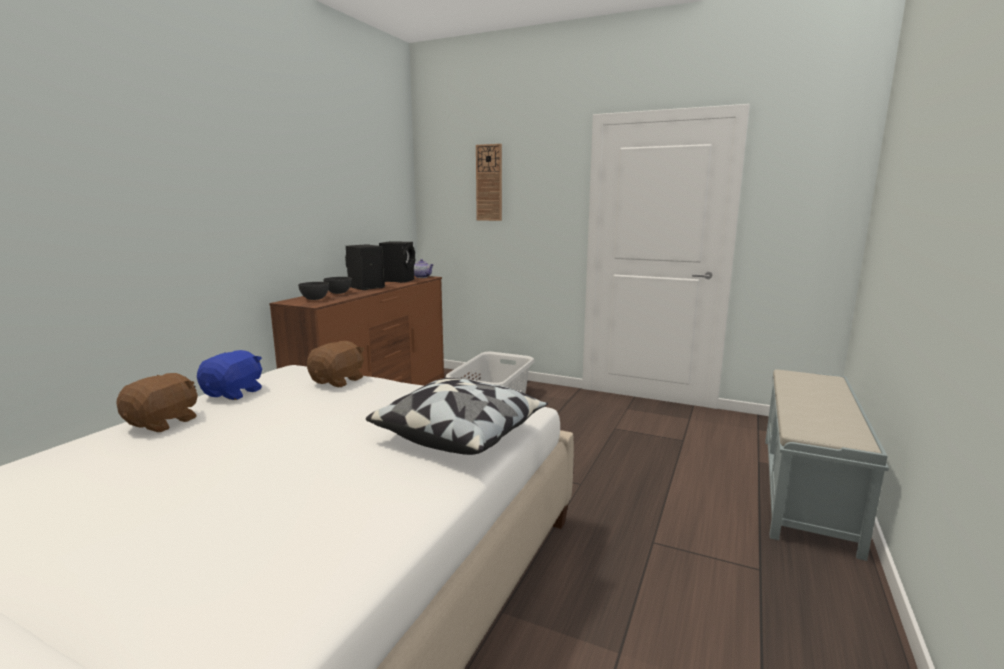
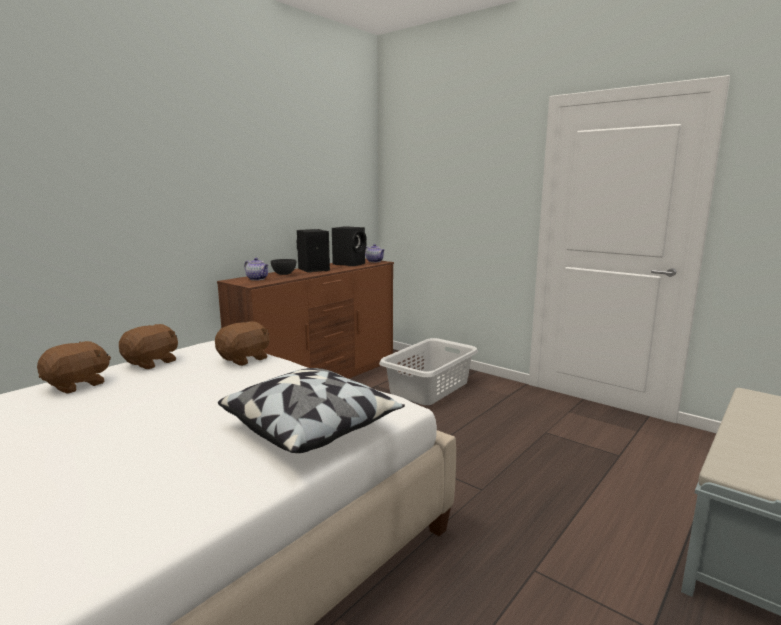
camera: 15 degrees right, 0 degrees up
blue plush toy [197,350,262,400] -> brown plush toy [119,324,178,369]
grey bowl [298,282,329,300] -> teapot [244,258,269,281]
wall clock [476,144,502,221] -> none

